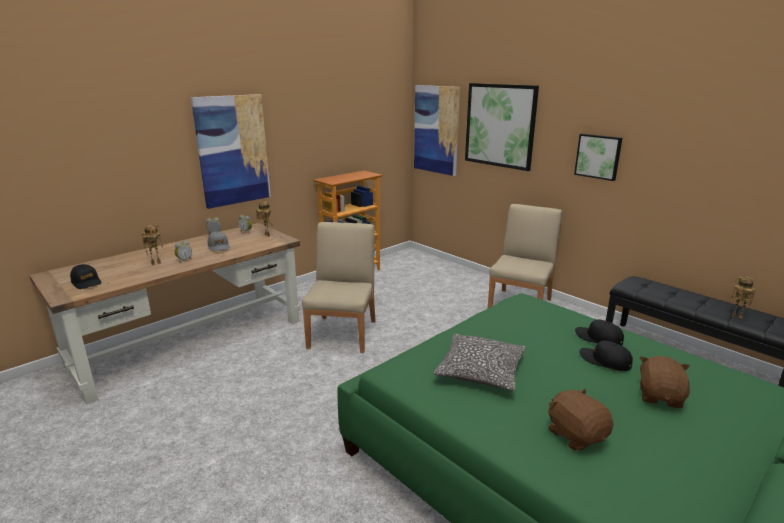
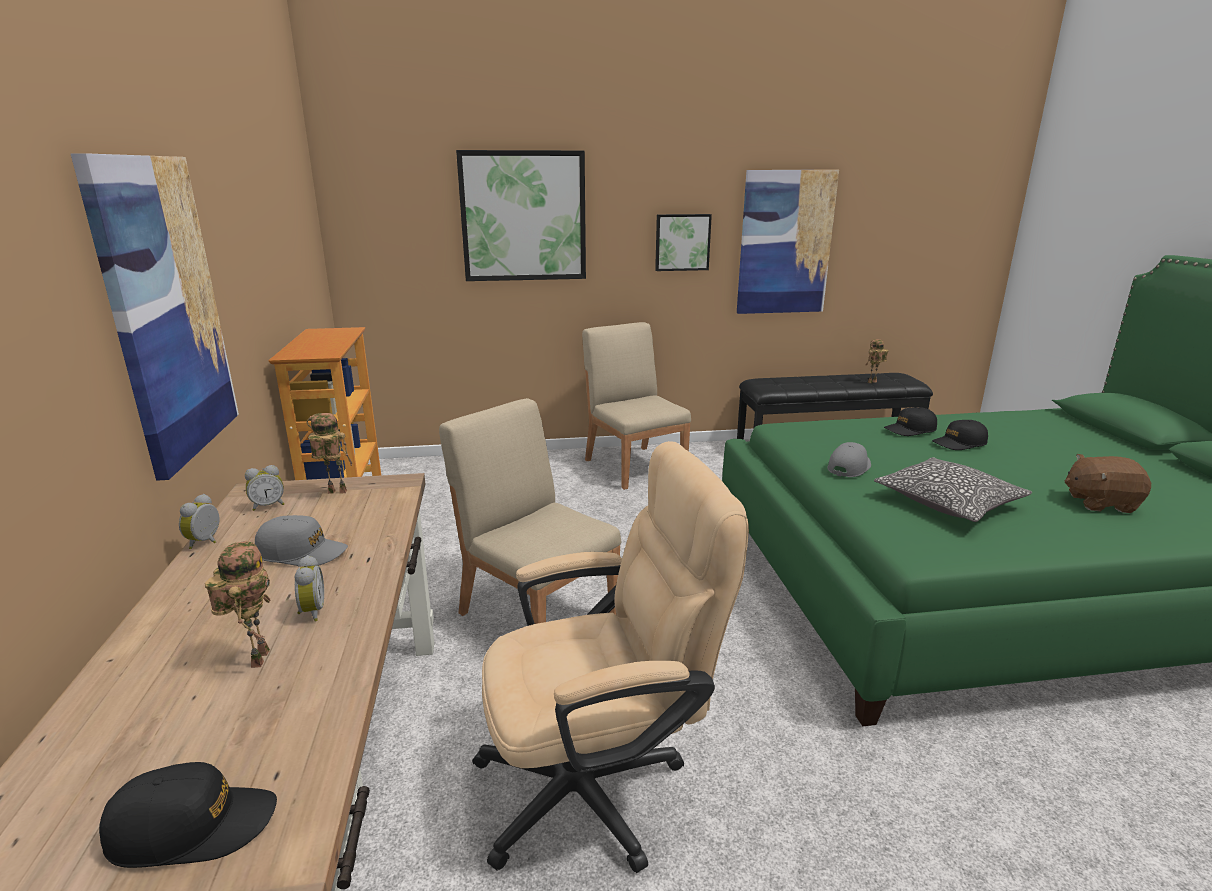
camera: 55 degrees left, 0 degrees up
picture [414,85,460,176] -> picture moved to [737,170,839,314]
brown plush toy [639,356,690,408] -> none
none -> beige office chair [472,441,749,873]
none -> grey cap [827,442,871,477]

